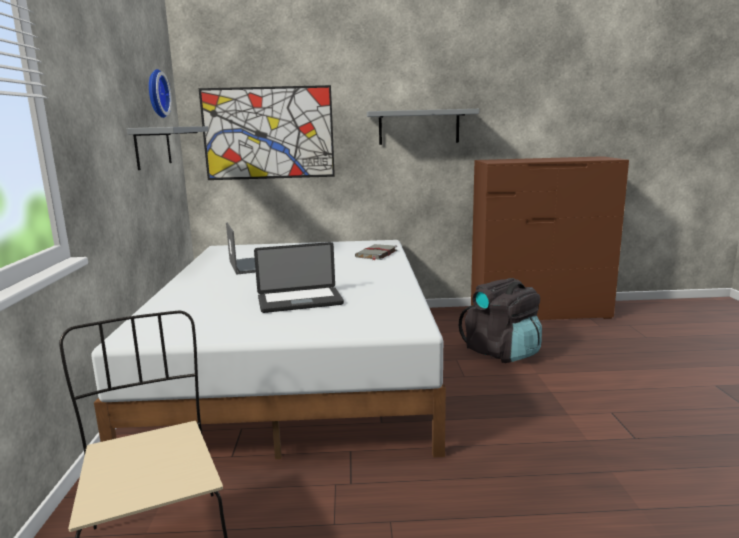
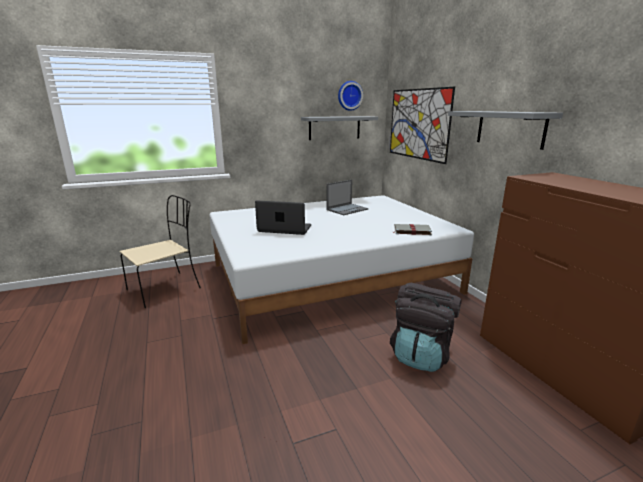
camera: 70 degrees right, 5 degrees up
laptop [254,242,344,313] -> laptop turned 135 degrees clockwise [255,201,311,235]

